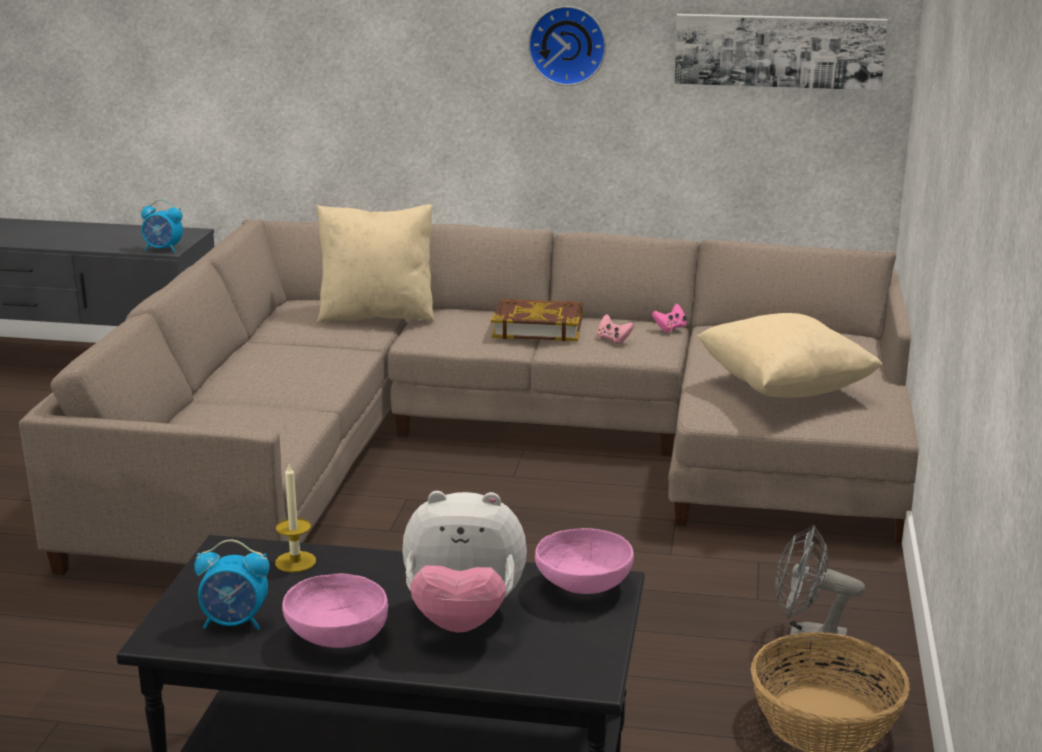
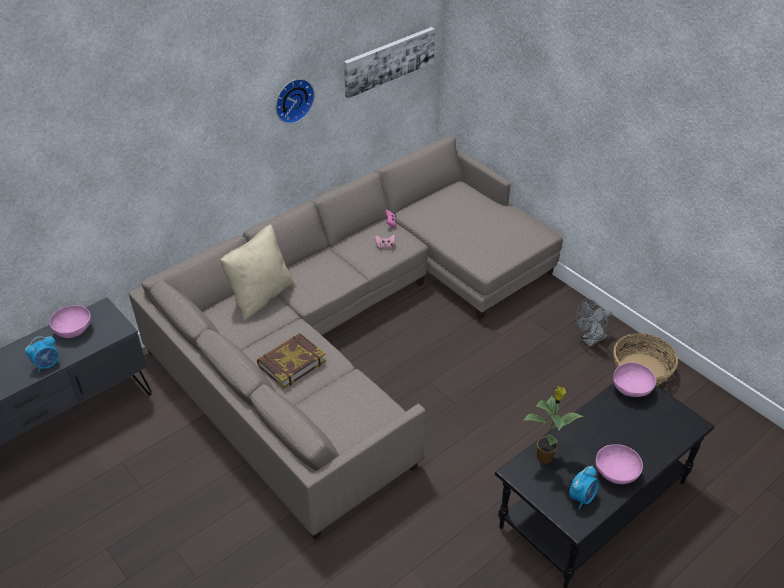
camera: 50 degrees left, 20 degrees up
alarm clock [141,199,183,253] -> alarm clock moved to [25,336,60,373]
candle [275,464,316,572] -> potted plant [524,386,583,464]
plush toy [403,491,527,633] -> none
book [491,298,583,341] -> book moved to [257,333,326,389]
beige pillow [697,313,883,398] -> none
none -> pink bowl [50,305,91,338]

